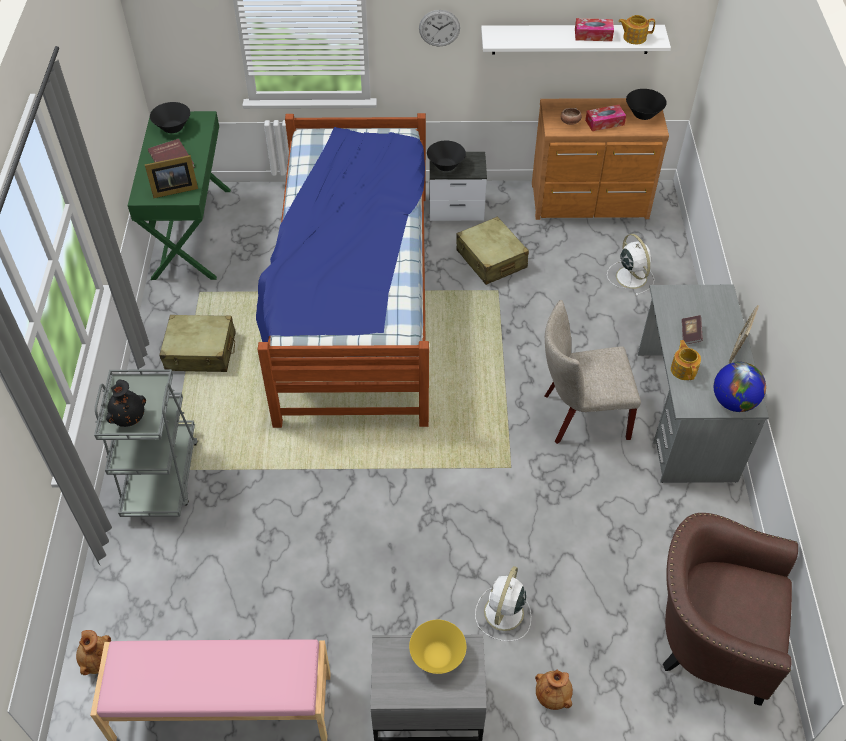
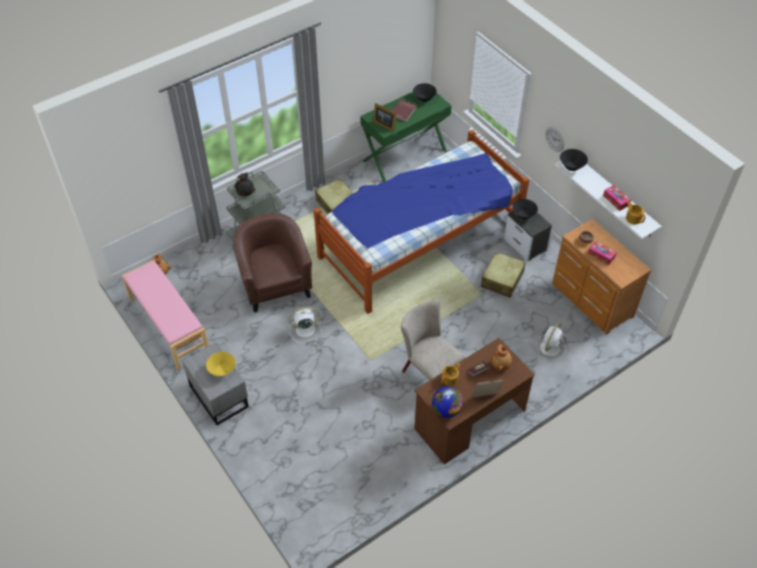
camera: 55 degrees right, 0 degrees up
white fan [475,566,531,641] -> white fan moved to [289,307,322,343]
brown vase [535,670,573,710] -> brown vase moved to [491,344,512,371]
black bowl [626,89,667,120] -> black bowl moved to [560,149,588,171]
grey desk [638,285,769,483] -> brown desk [414,338,535,465]
brown armchair [663,513,798,706] -> brown armchair moved to [233,213,312,313]

